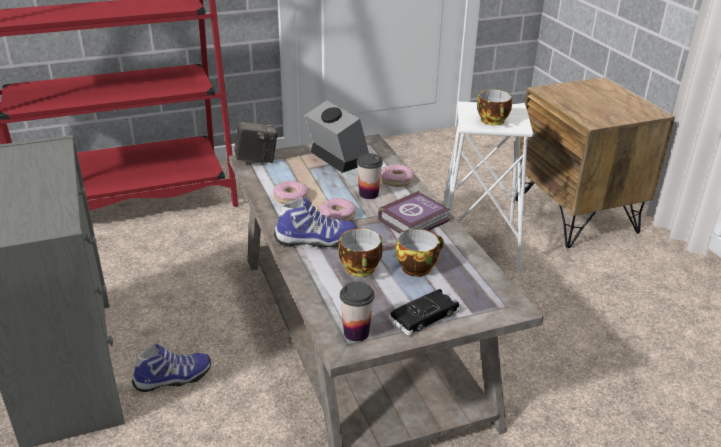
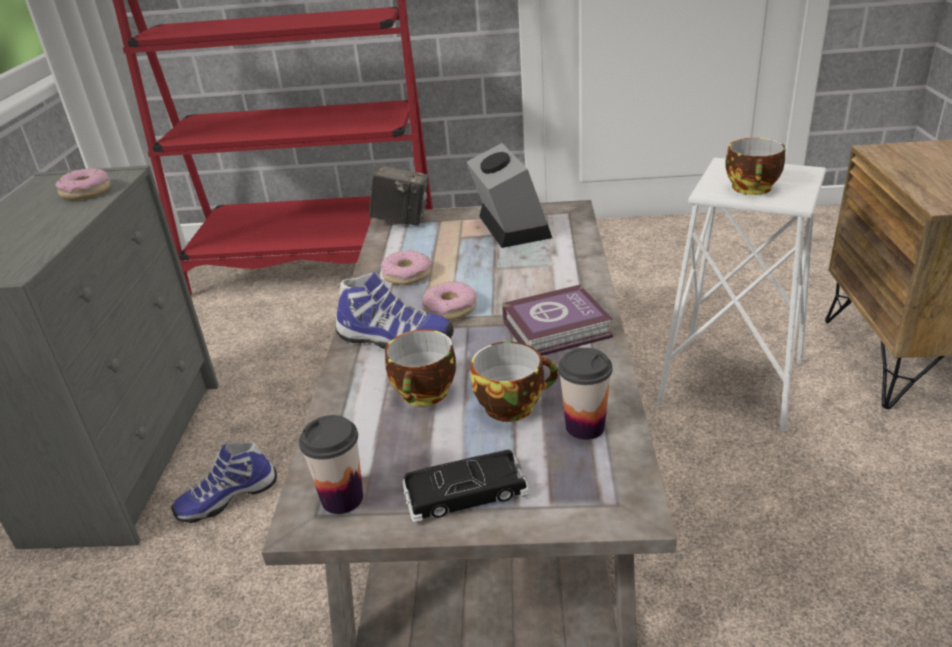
camera: 25 degrees right, 0 degrees up
shoe [132,344,211,392] -> shoe turned 150 degrees clockwise [171,442,277,523]
cup [357,153,383,199] -> cup moved to [558,348,613,440]
donut [381,164,414,187] -> donut moved to [55,168,111,200]

